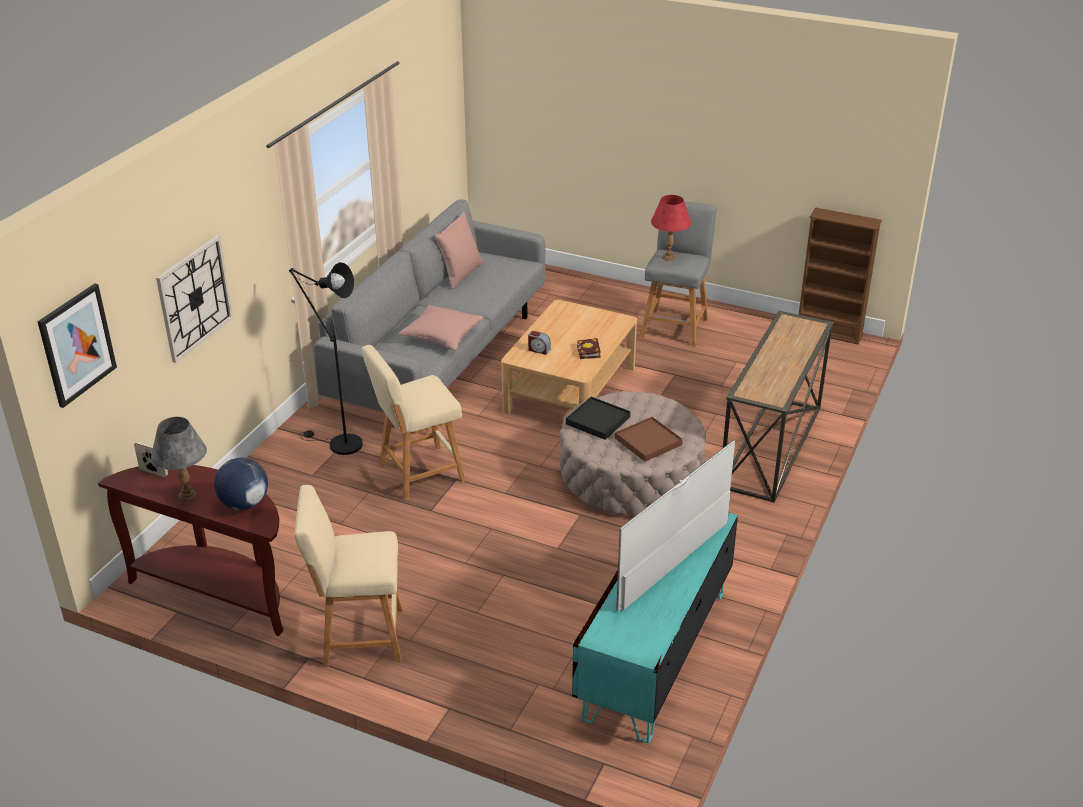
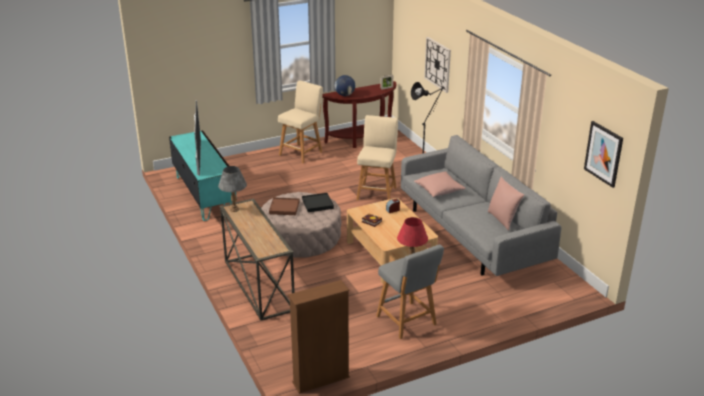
camera: 130 degrees right, 5 degrees down
picture [37,283,117,408] -> picture moved to [584,121,623,188]
grey table lamp [151,417,207,501] -> grey table lamp moved to [218,166,247,212]

